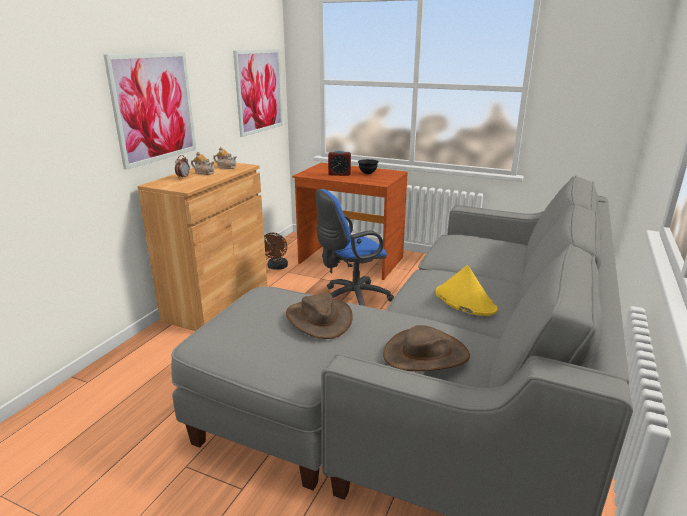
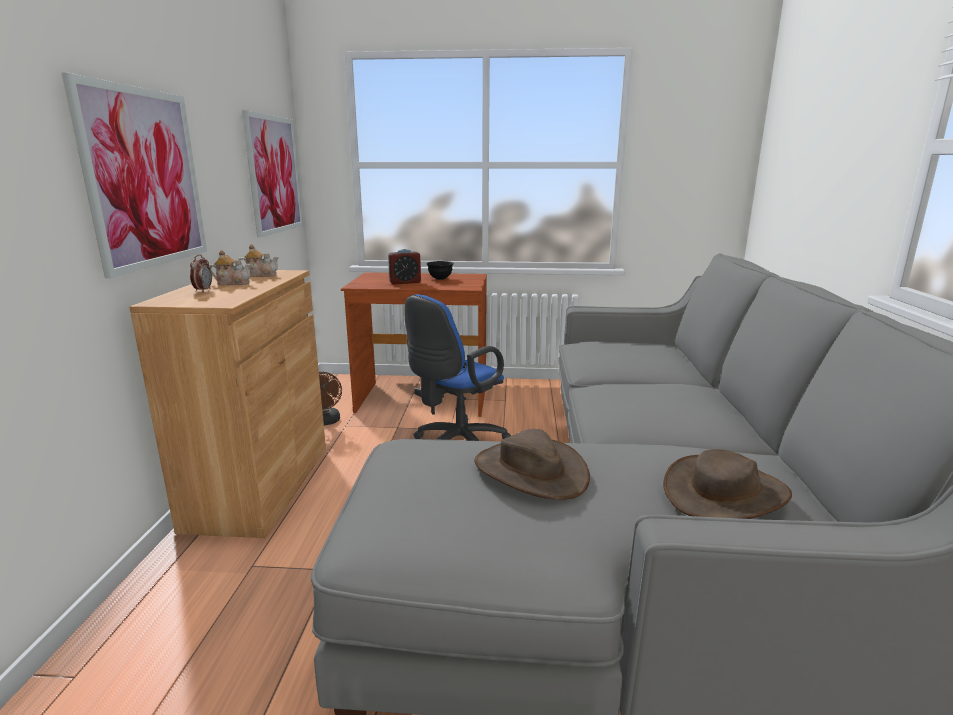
camera: 20 degrees left, 5 degrees down
yellow hat [436,265,497,316] -> none

